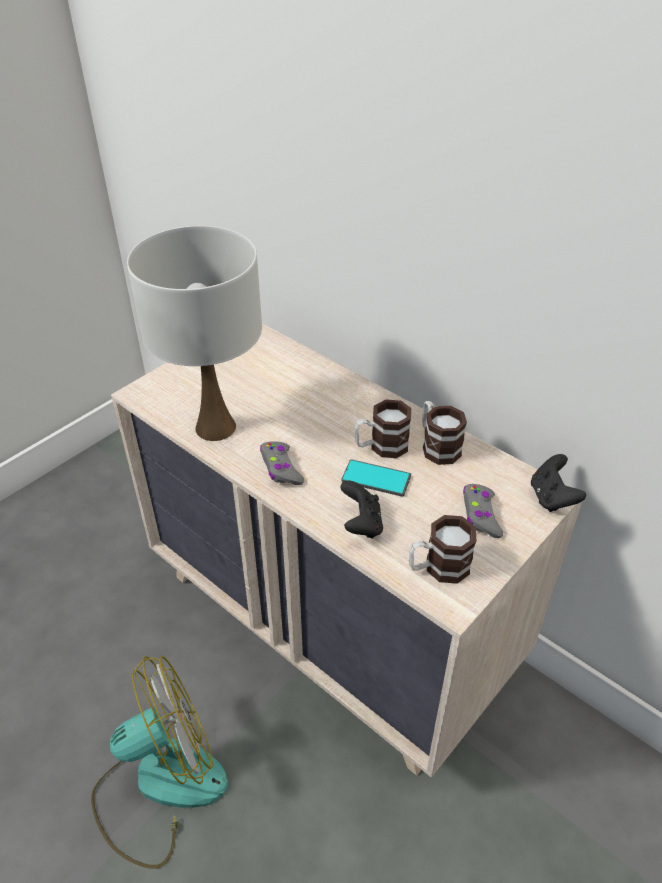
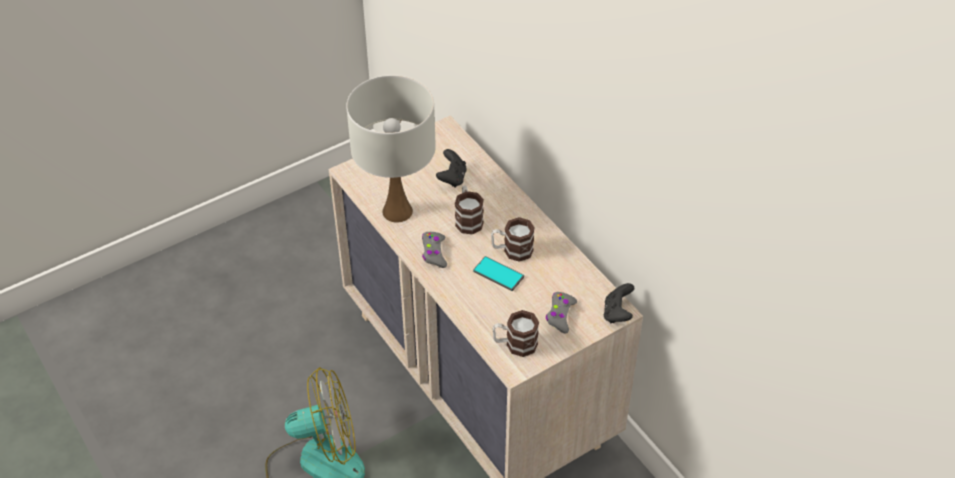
camera: 15 degrees right, 5 degrees up
black game controller [341,481,383,539] -> black game controller moved to [436,149,467,188]
mug [422,401,467,465] -> mug moved to [455,186,484,234]

